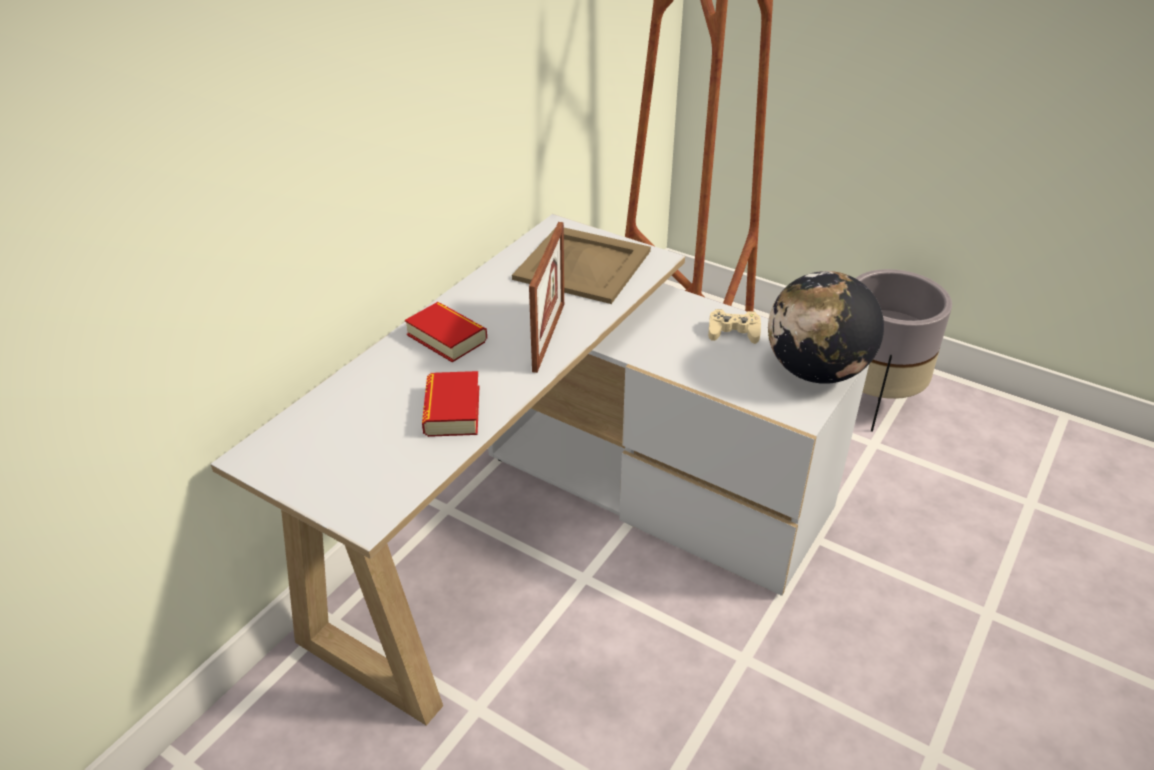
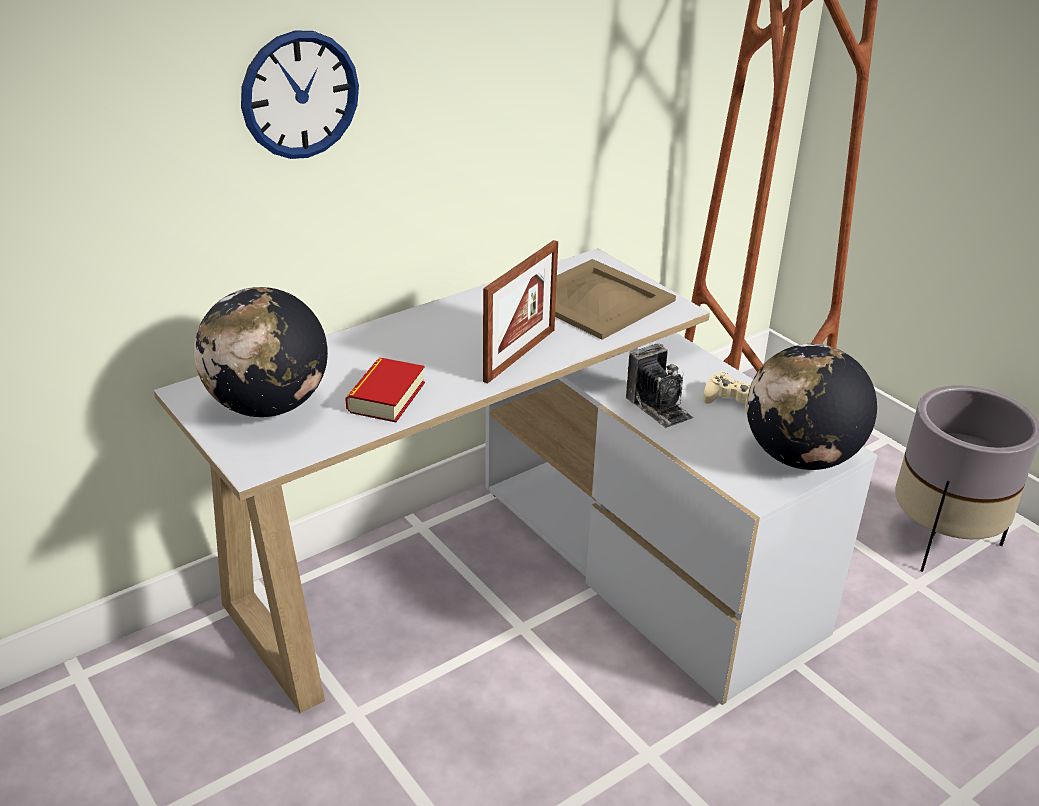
camera: 20 degrees right, 5 degrees down
book [405,302,487,362] -> none
none -> globe [194,287,328,417]
none -> wall clock [241,31,359,159]
none -> camera [626,344,693,428]

